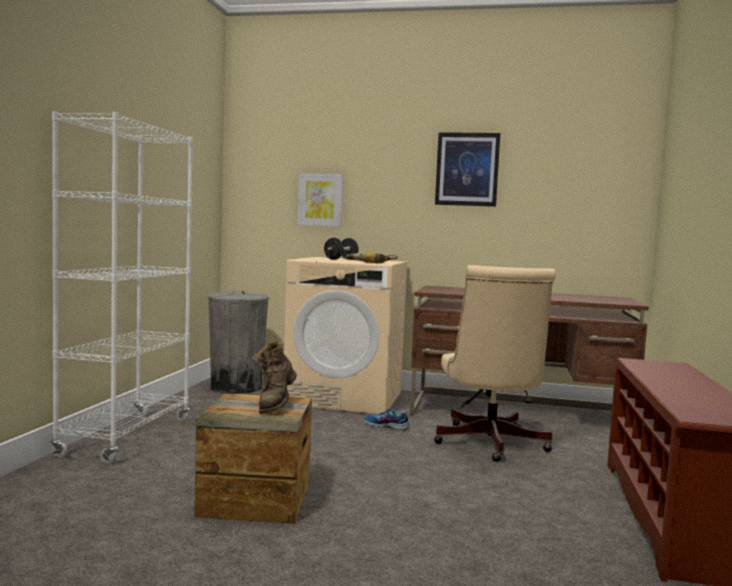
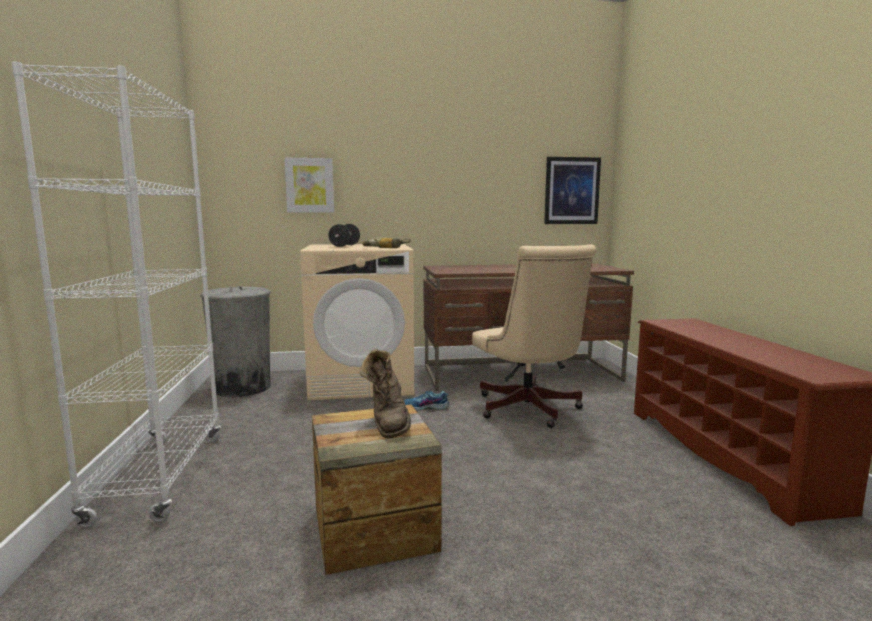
camera: 20 degrees left, 5 degrees up
picture [435,132,500,207] -> picture moved to [544,157,601,224]

